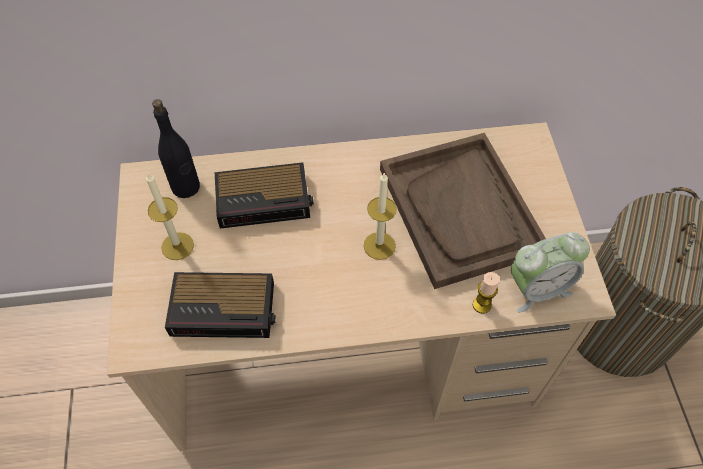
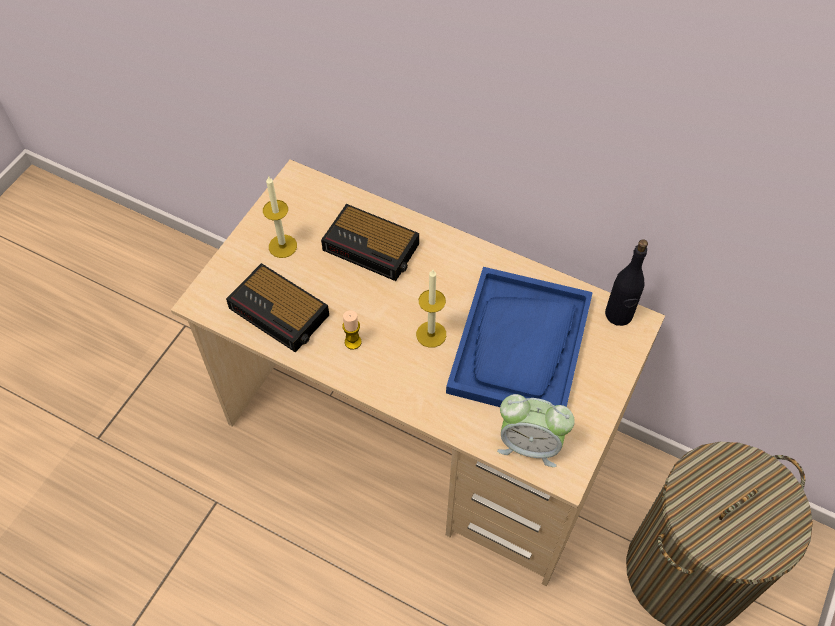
camera: 35 degrees right, 0 degrees up
black bottle [152,99,200,198] -> black bottle moved to [605,239,648,326]
brown tray [380,133,546,289] -> blue tray [446,267,593,407]
candle [473,272,500,314] -> candle moved to [342,310,362,350]

